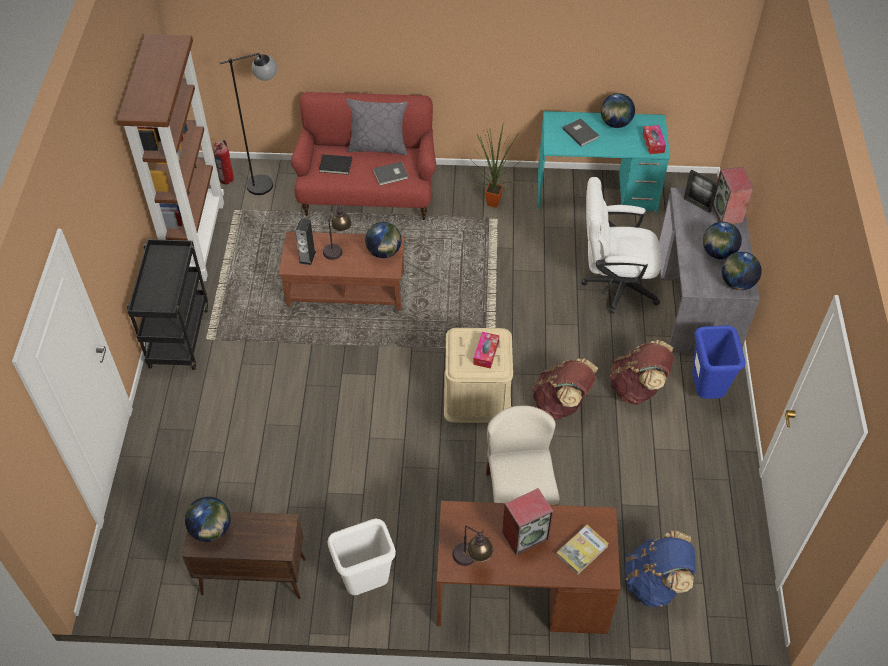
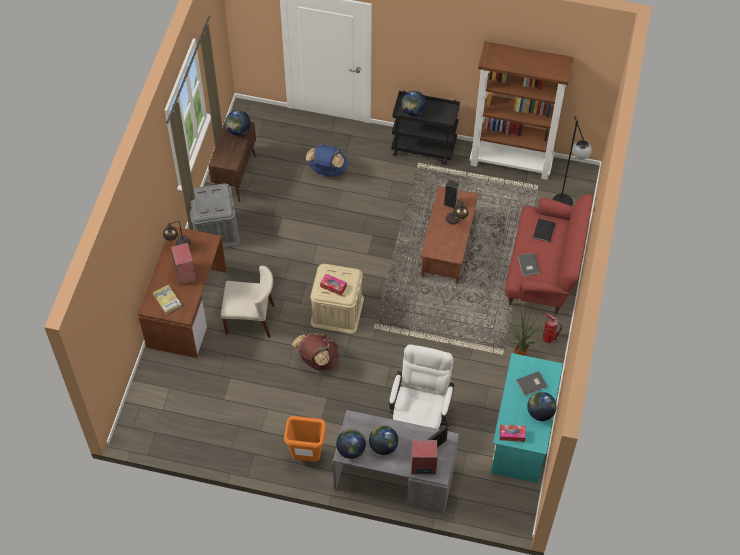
camera: 100 degrees right, 5 degrees up
fire extinguisher [213,140,234,185] -> fire extinguisher moved to [543,313,562,343]
white trash can [328,519,396,595] -> grey storage box [190,183,240,248]
grey pillow [346,99,408,155] -> none
globe [365,222,401,258] -> globe moved to [401,91,426,116]
brown backpack [610,340,674,405] -> none
blue backpack [625,530,696,607] -> blue backpack moved to [306,143,348,177]
blue trash can [692,326,746,399] -> orange trash can [284,416,326,462]

